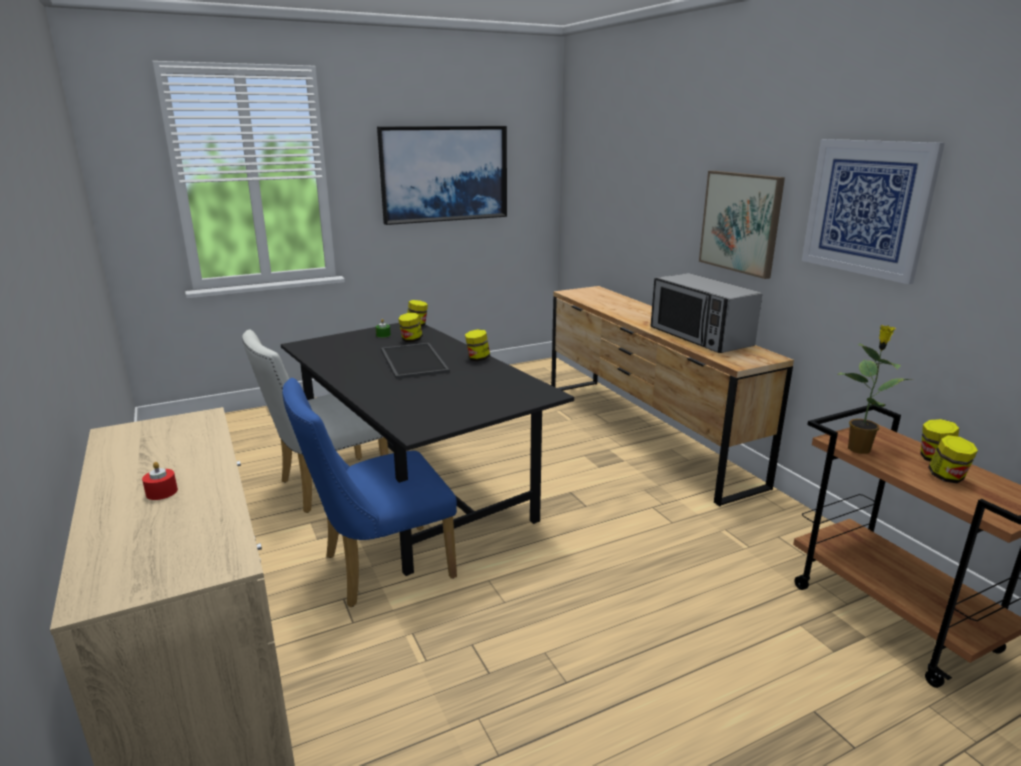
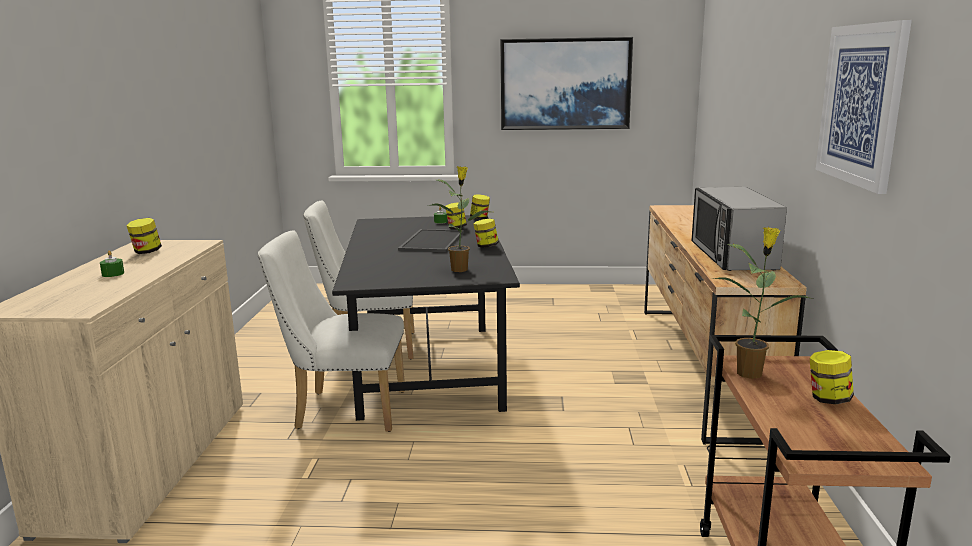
camera: 30 degrees right, 5 degrees down
red candle [142,462,178,500] -> green candle [100,250,124,277]
blue chair [282,378,457,607] -> white chair [258,230,405,432]
picture [699,171,785,279] -> none
jar [928,435,978,484] -> jar moved to [126,218,162,254]
none -> potted plant [428,166,490,272]

